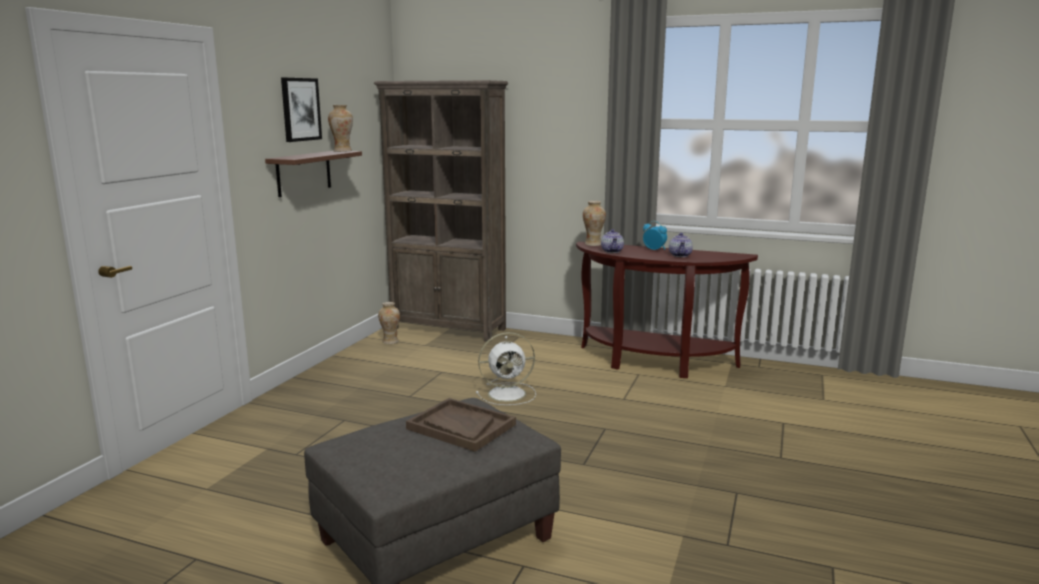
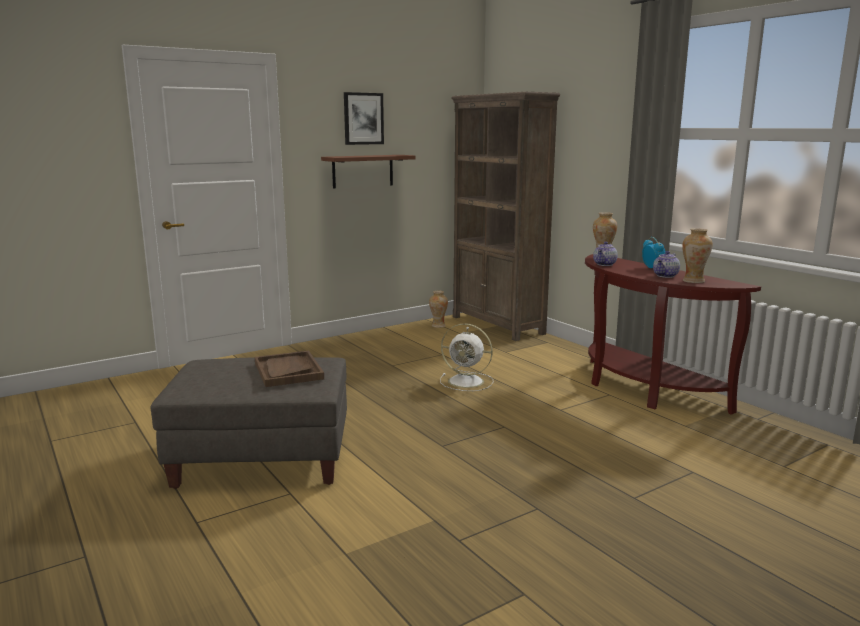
camera: 35 degrees right, 0 degrees up
vase [328,105,353,152] -> vase moved to [682,228,713,283]

